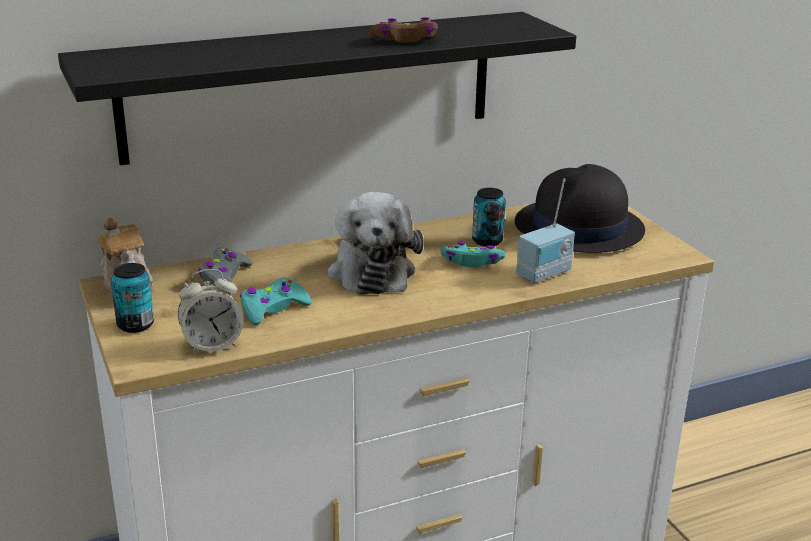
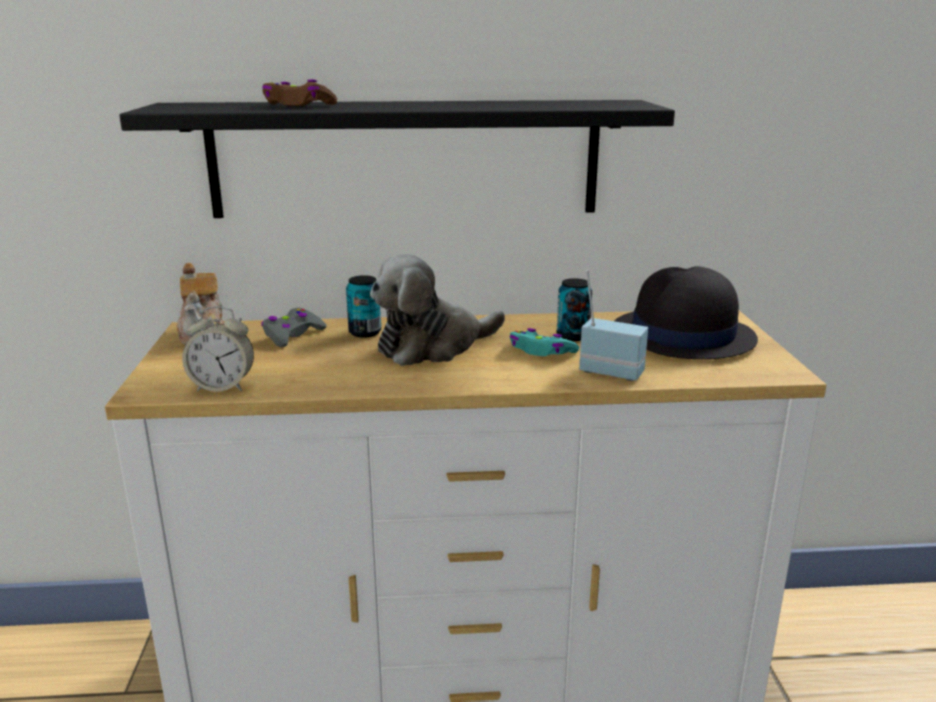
camera: 20 degrees right, 5 degrees down
can [111,263,154,333] -> can moved to [346,275,381,338]
turquoise game controller [240,277,312,325] -> none
plush toy [327,192,424,295] -> plush toy turned 45 degrees clockwise [370,254,505,366]
brown game controller [368,17,438,43] -> brown game controller moved to [262,79,337,106]
radio [516,178,575,283] -> radio turned 135 degrees counterclockwise [579,270,648,381]

